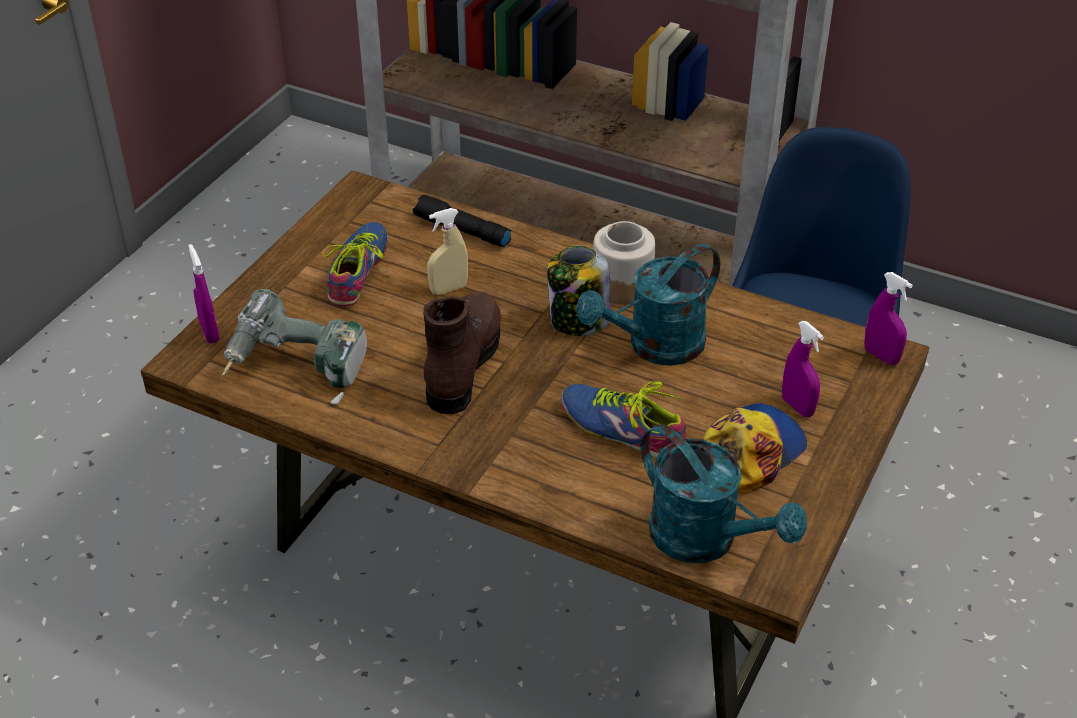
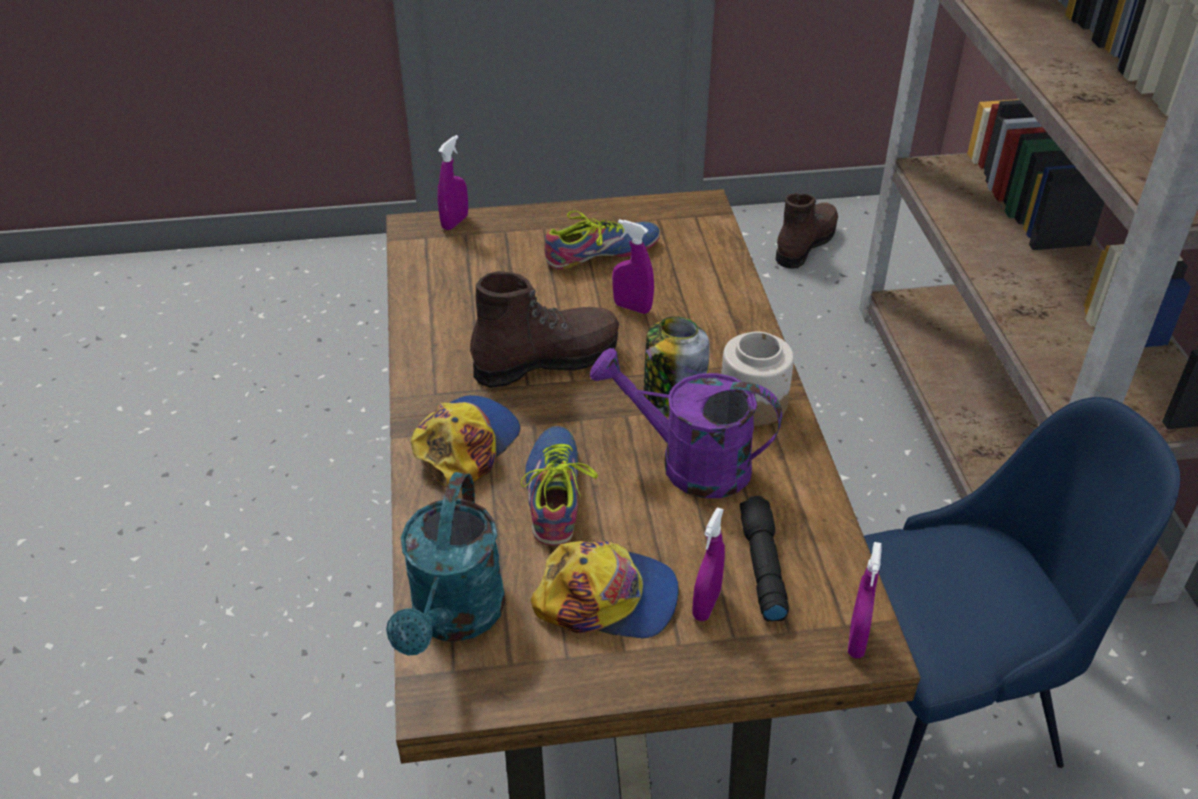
camera: 55 degrees right, 0 degrees up
power drill [222,289,367,405] -> none
black flashlight [413,195,511,247] -> black flashlight moved to [740,496,789,621]
beige spray bottle [427,208,468,295] -> purple spray bottle [612,219,654,314]
turquoise watering can [576,244,721,366] -> purple watering can [590,348,782,498]
none -> cap [411,395,520,490]
none -> brown boot [776,193,838,269]

